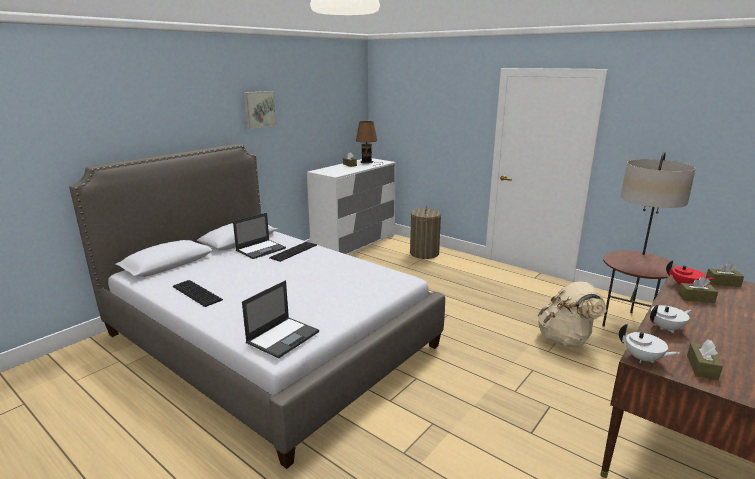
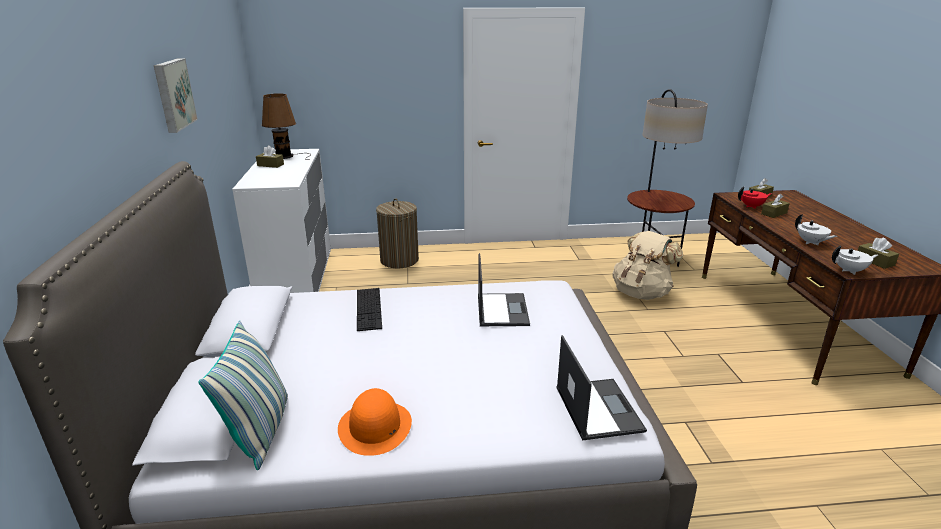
camera: 45 degrees left, 5 degrees up
keyboard [173,280,223,307] -> orange hat [338,388,412,456]
laptop [233,213,286,259] -> laptop moved to [478,253,530,326]
white teapot [650,305,691,333] -> white teapot turned 120 degrees clockwise [795,214,837,245]
none -> pillow [198,320,288,470]

